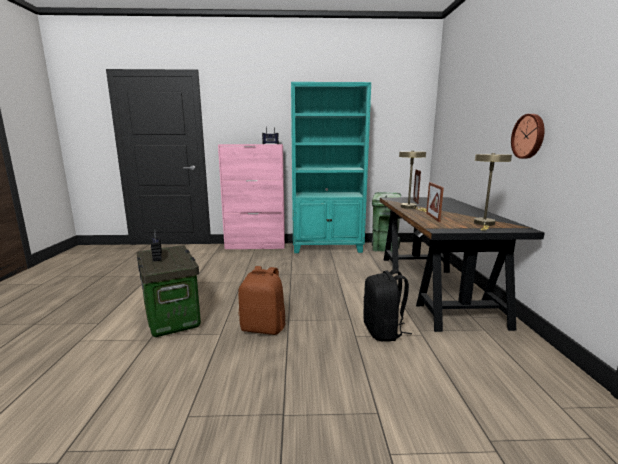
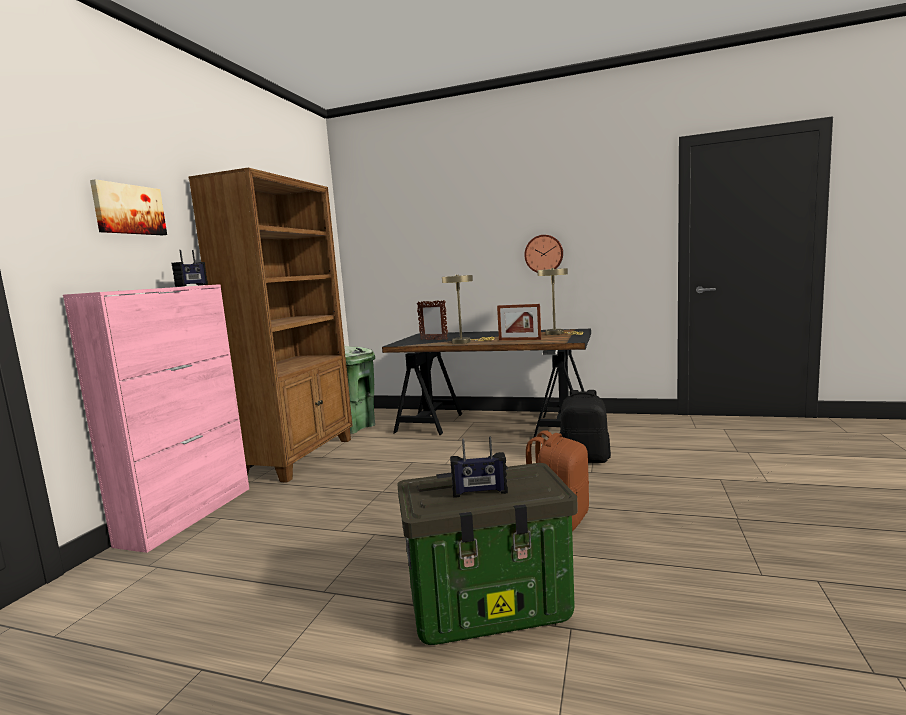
camera: 70 degrees left, 5 degrees down
turquoise bookcase [291,82,371,253] -> brown bookcase [188,168,353,483]
none -> picture [90,179,167,235]

